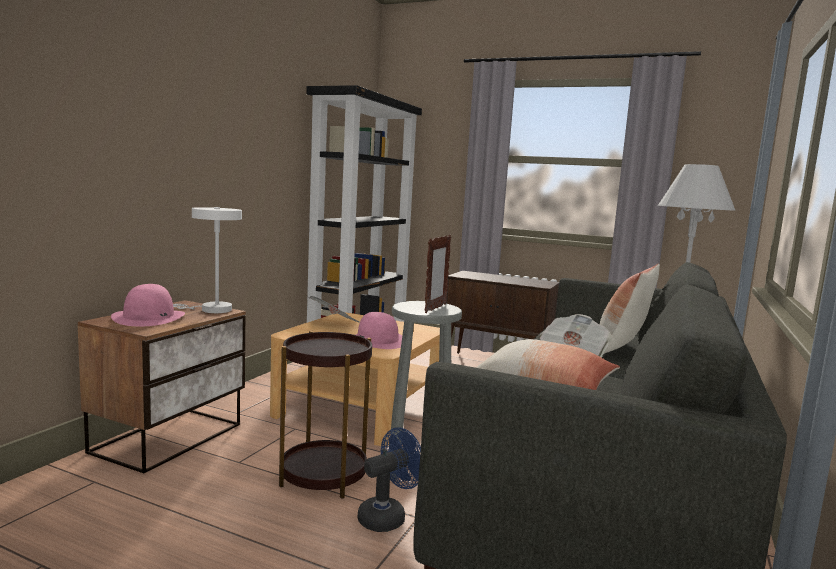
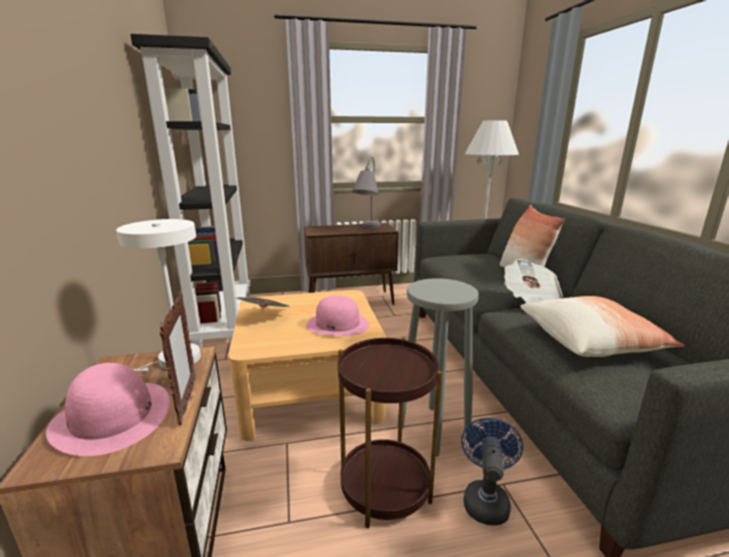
camera: 35 degrees left, 10 degrees up
picture frame [424,235,451,313] -> picture frame moved to [159,292,196,425]
none -> grey table lamp [352,157,381,228]

